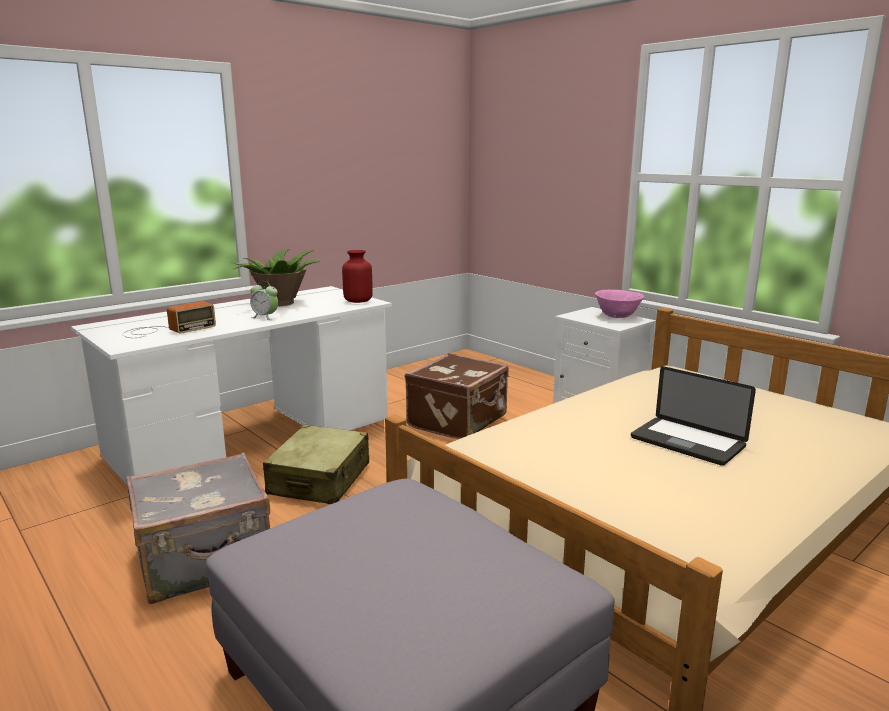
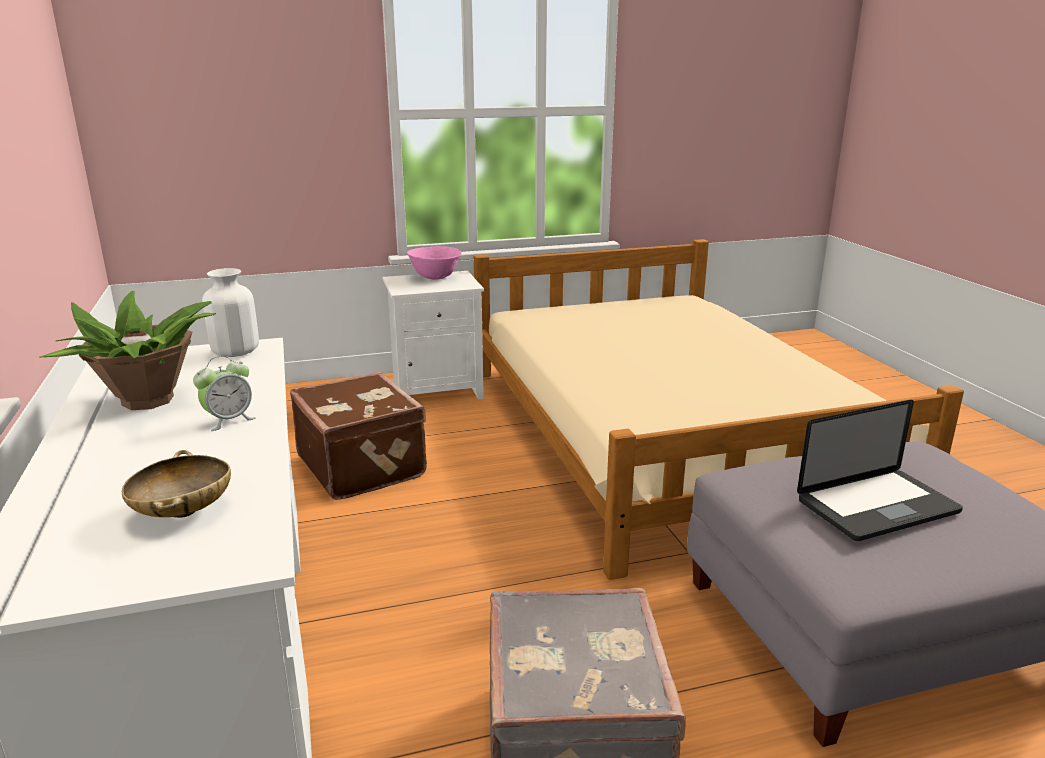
camera: 65 degrees left, 5 degrees up
radio [122,301,216,338] -> beige bowl [122,450,231,518]
beige suitcase [263,425,369,504] -> none
red vase [342,250,373,303] -> white vase [202,268,259,357]
laptop [631,366,756,466] -> laptop moved to [797,400,963,541]

